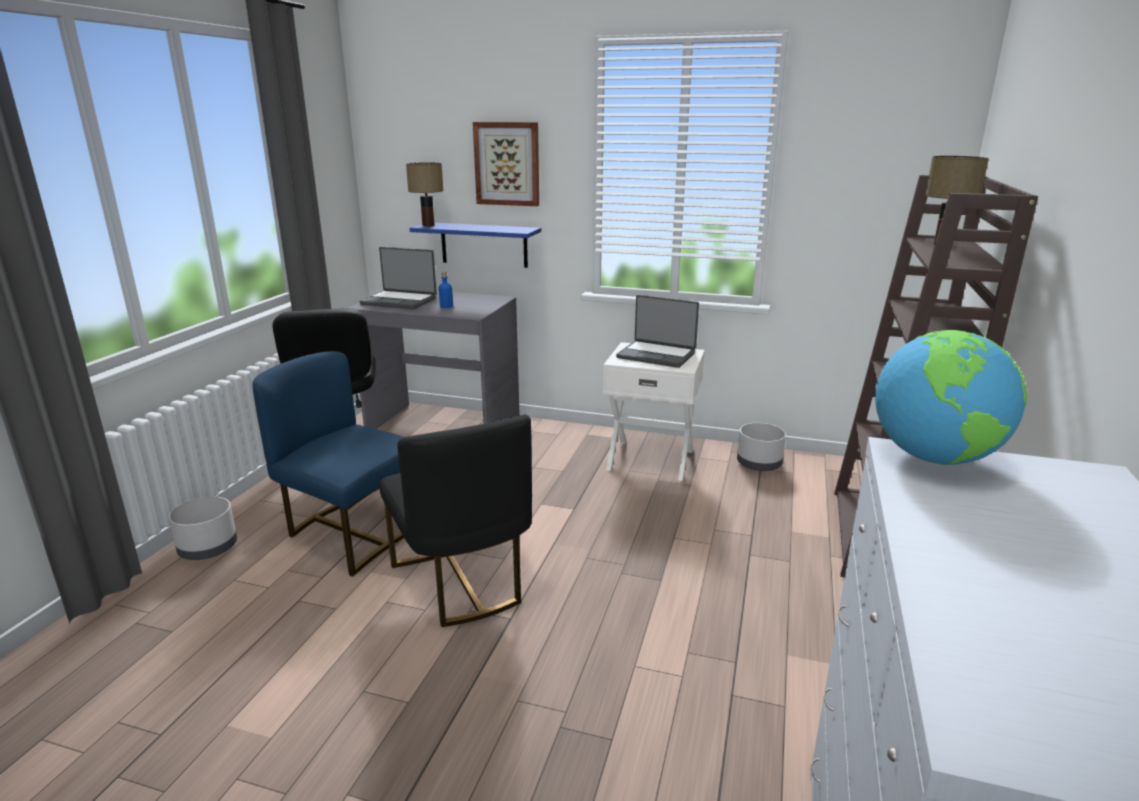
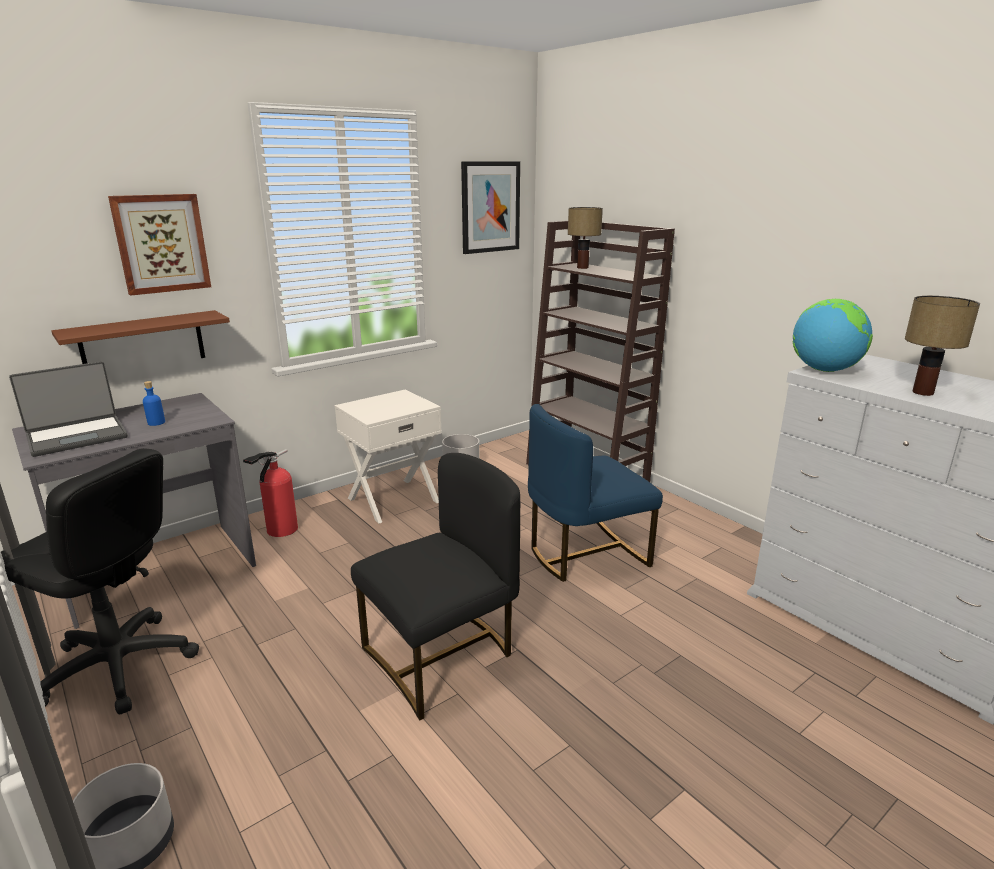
camera: 55 degrees left, 0 degrees up
blue chair [252,351,404,577] -> blue chair moved to [528,404,663,582]
black chair [380,414,532,627] -> black chair turned 45 degrees counterclockwise [351,453,520,720]
table lamp [406,162,443,226] -> table lamp moved to [905,296,980,396]
blue shelf [410,223,541,268] -> brown shelf [52,310,230,364]
laptop [616,295,699,368] -> none
none -> fire extinguisher [243,449,298,537]
none -> picture [461,161,520,254]

